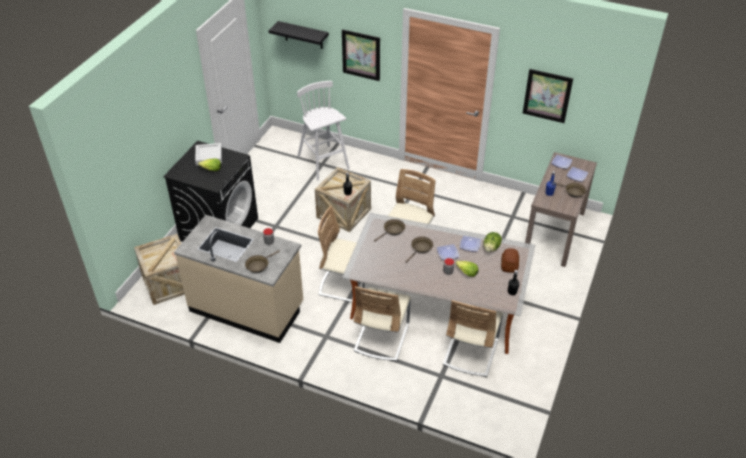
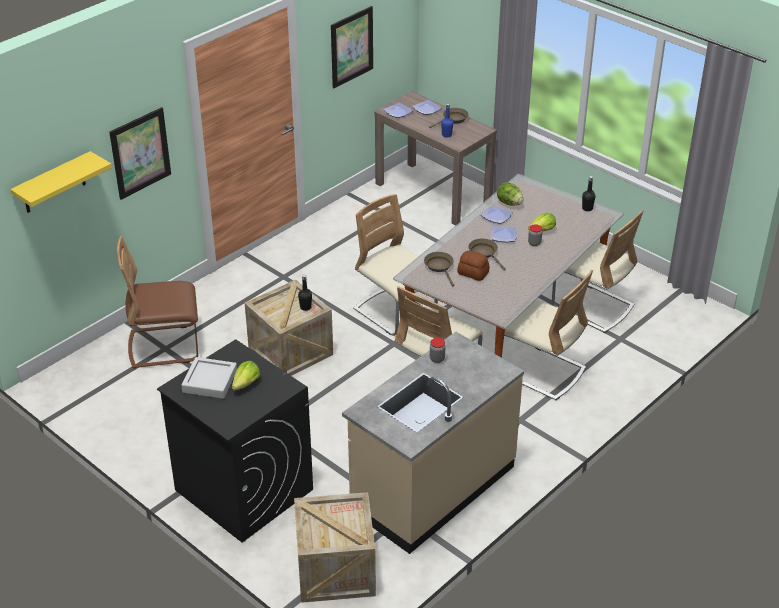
camera: 70 degrees left, 5 degrees down
brown frying pan [245,250,280,273] -> none
black shelf [268,21,329,49] -> yellow shelf [10,151,112,213]
white stool [297,81,350,181] -> brown chair [117,236,198,368]
bread [501,248,519,273] -> bread moved to [457,251,489,281]

